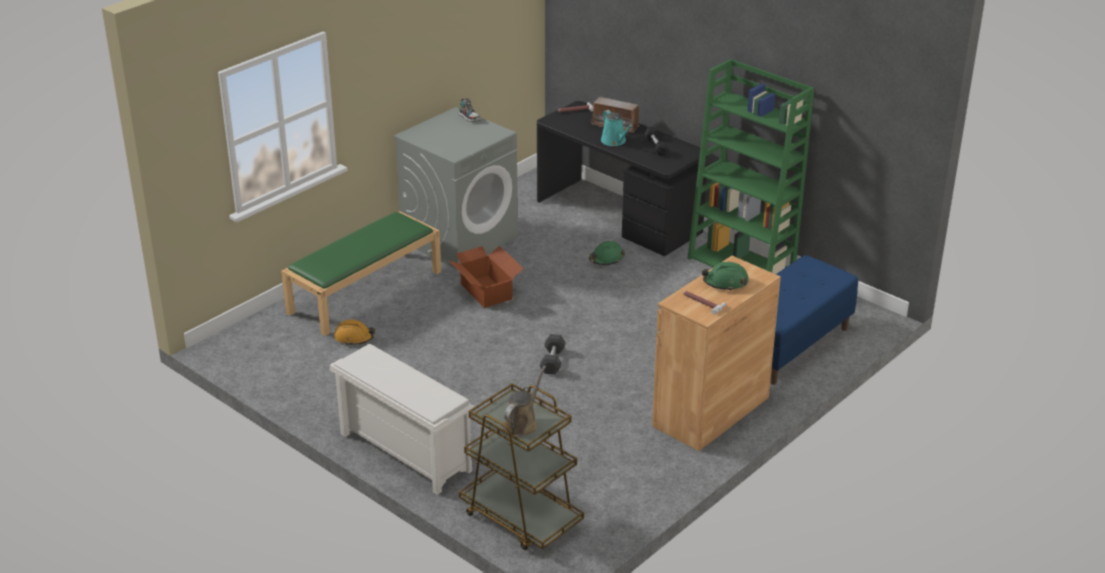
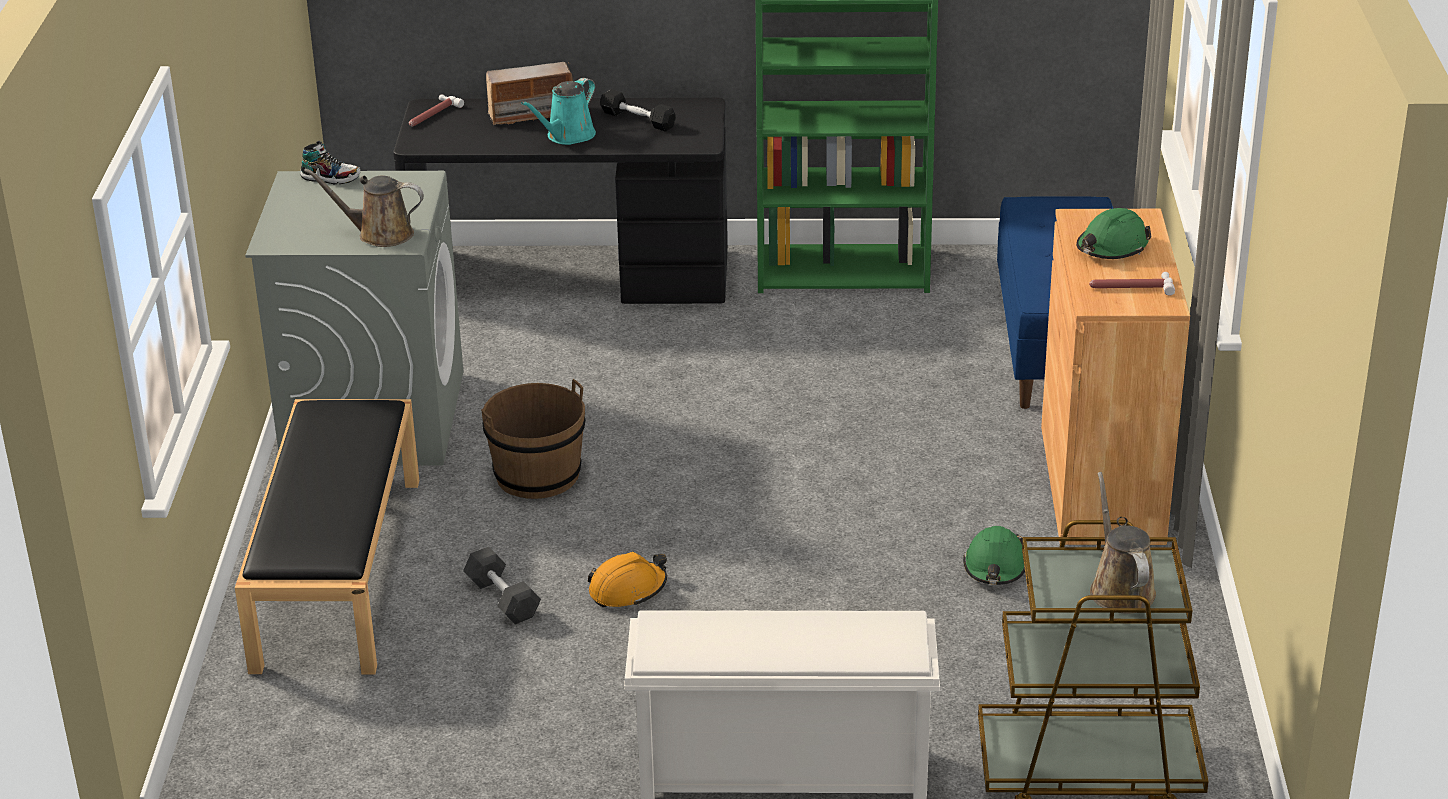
camera: 40 degrees left, 0 degrees up
green bench [281,211,441,336] -> black bench [235,399,419,674]
orange hard hat [334,319,375,346] -> orange hard hat moved to [588,552,667,607]
cardboard box [448,246,524,308] -> brown bucket [481,379,585,499]
grey dumbbell [540,334,566,374] -> grey dumbbell moved to [463,546,541,624]
green hard hat [589,241,625,265] -> green hard hat moved to [963,526,1025,585]
turquoise watering can [601,110,633,146] -> turquoise watering can turned 105 degrees clockwise [521,78,596,145]
none -> brown watering can [304,168,424,247]

